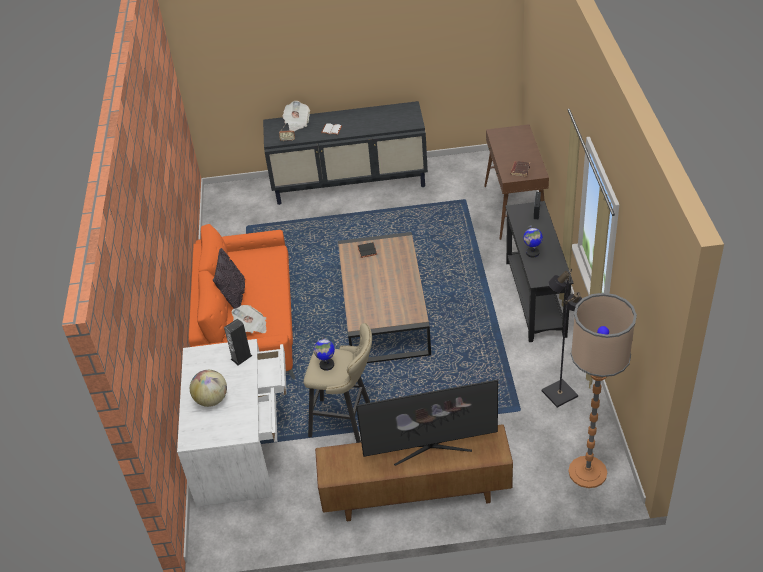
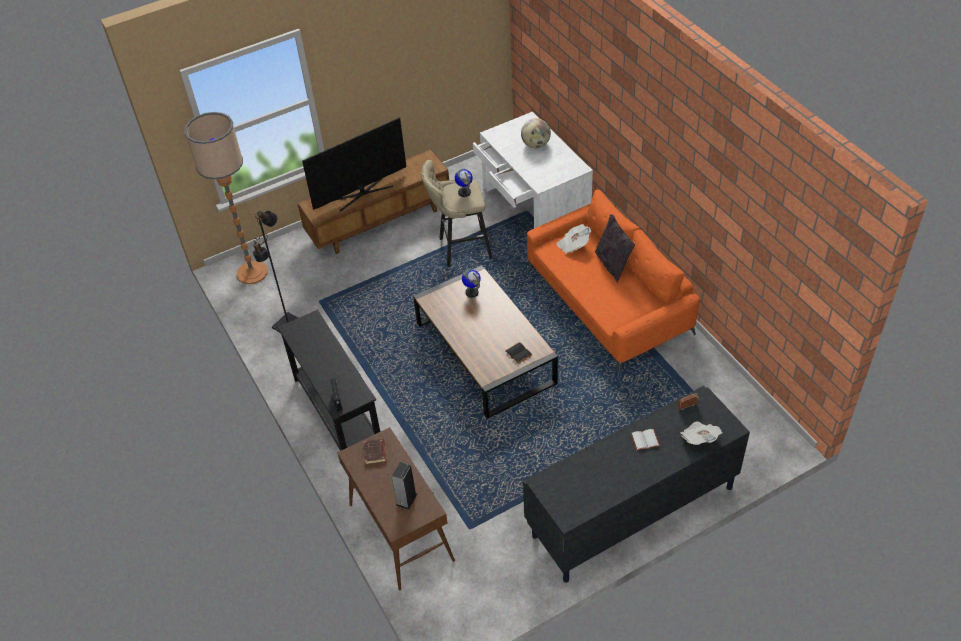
camera: 155 degrees right, 5 degrees up
speaker [224,319,252,365] -> speaker moved to [392,462,417,510]
globe [523,226,543,257] -> globe moved to [462,269,481,298]

